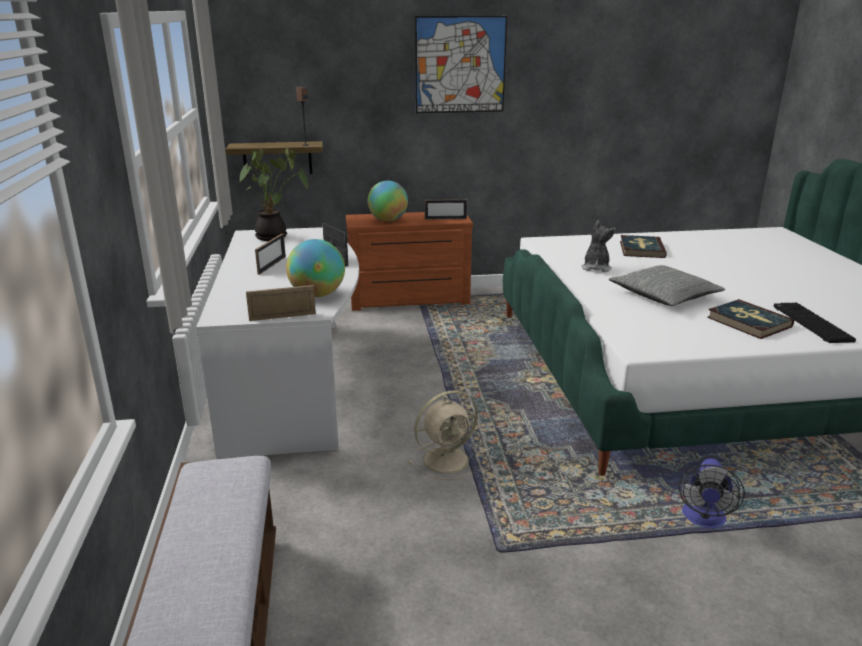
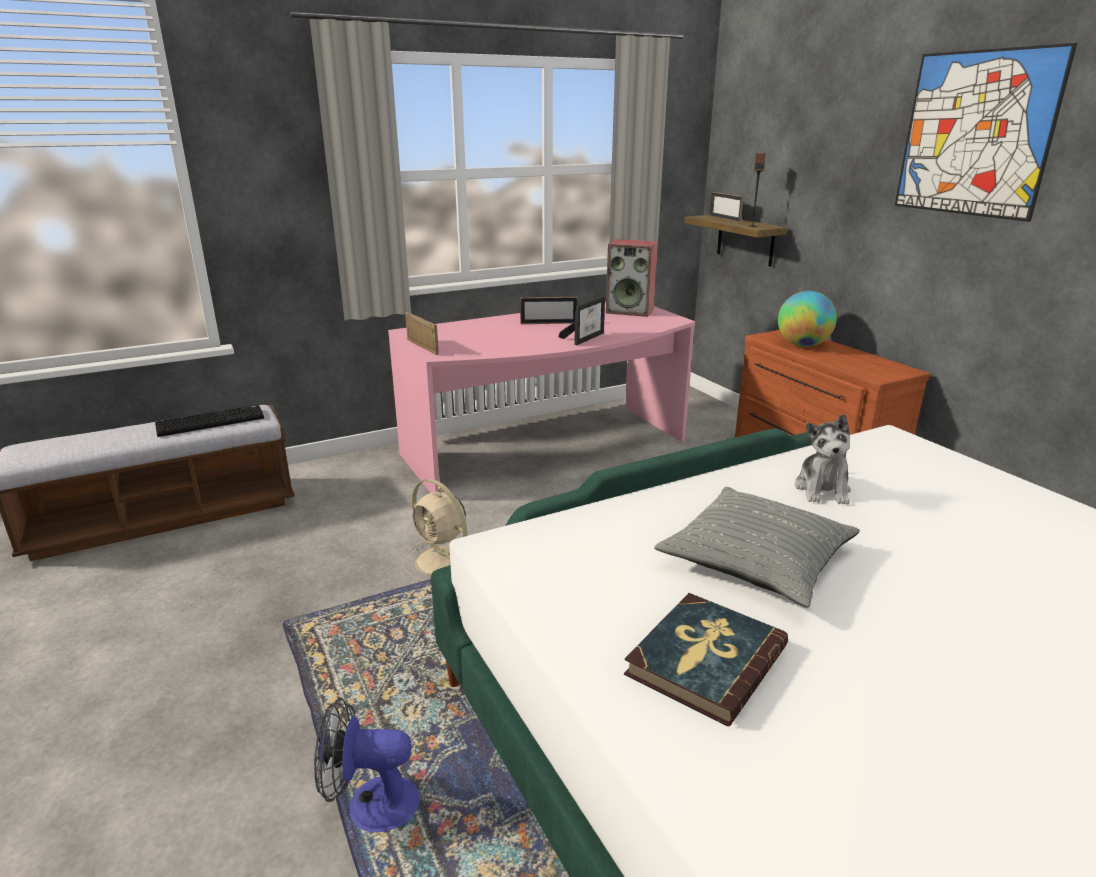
camera: 70 degrees right, 0 degrees up
white desk [196,227,359,459] -> pink desk [388,302,695,493]
potted plant [239,148,308,241] -> speaker [606,239,658,317]
globe [286,239,345,297] -> none
picture frame [425,199,467,220] -> picture frame moved to [709,192,744,222]
plush toy [581,221,616,272] -> plush toy turned 105 degrees clockwise [795,414,851,505]
book [620,235,667,258] -> none
keyboard [773,303,856,343] -> keyboard moved to [155,405,264,437]

